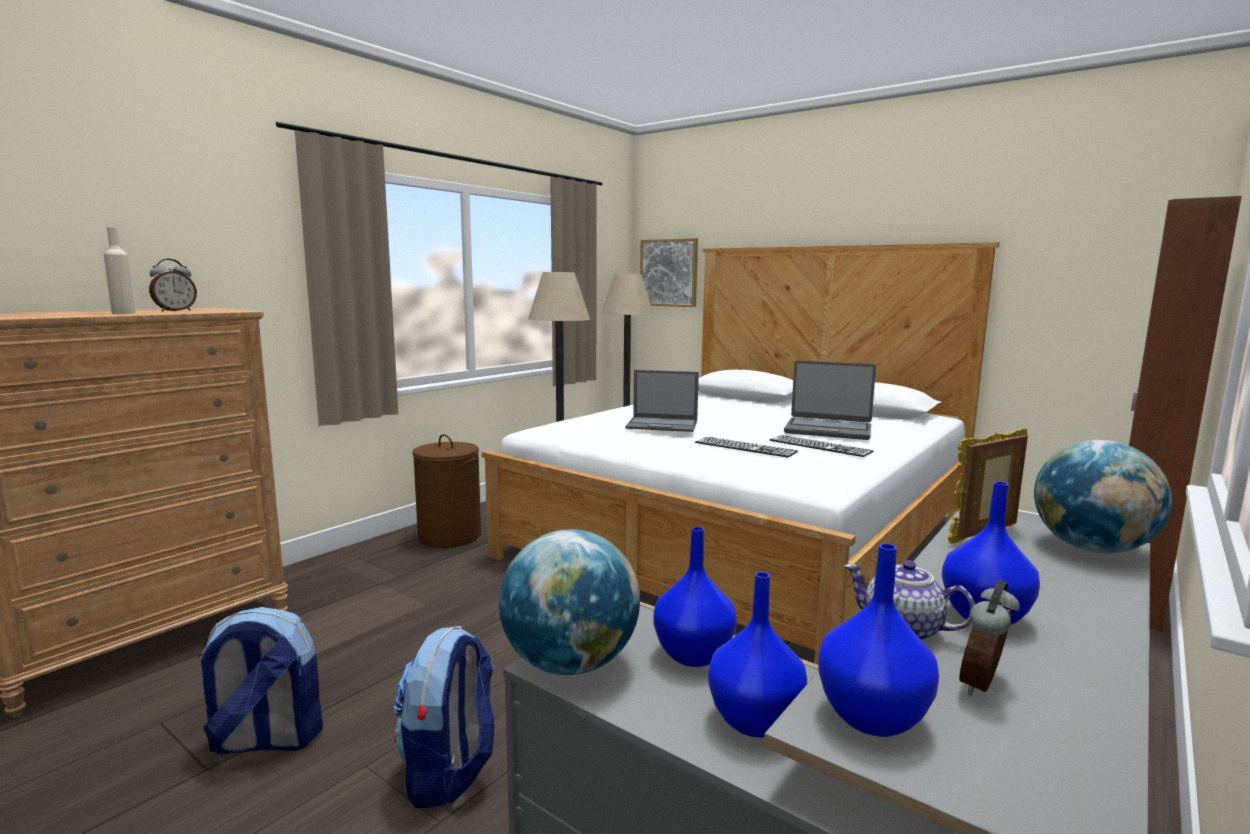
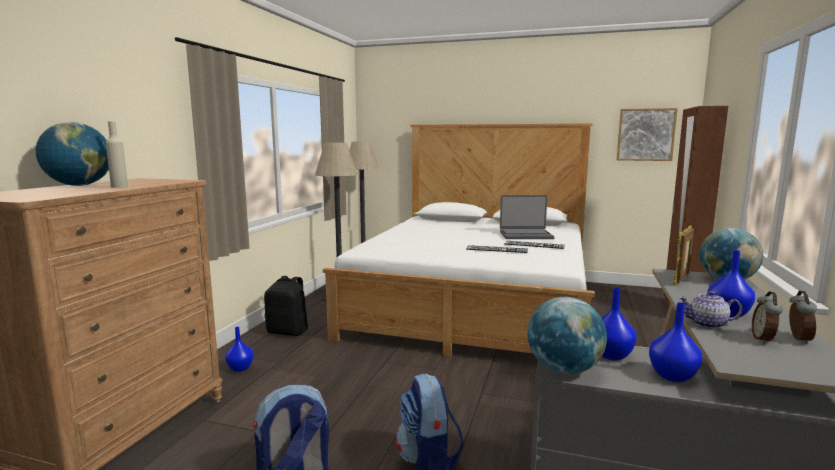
camera: 20 degrees left, 0 degrees up
alarm clock [149,259,197,312] -> alarm clock moved to [789,291,817,344]
brown laundry basket [413,434,481,548] -> black backpack [264,276,308,336]
laptop [625,370,699,432] -> none
picture [640,238,698,307] -> picture moved to [617,108,678,161]
blue vase [818,543,939,737] -> blue vase moved to [225,327,254,372]
none -> globe [36,122,109,186]

